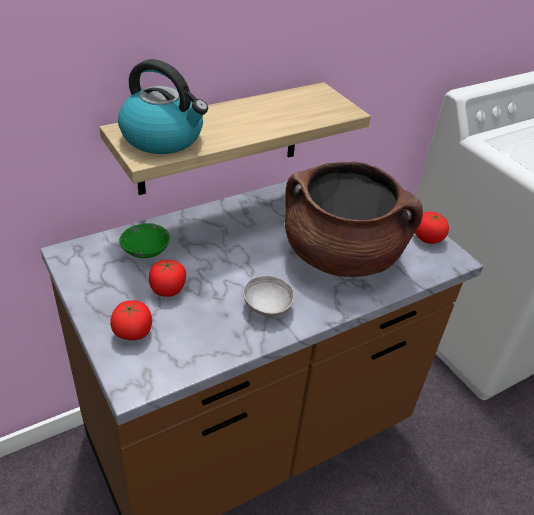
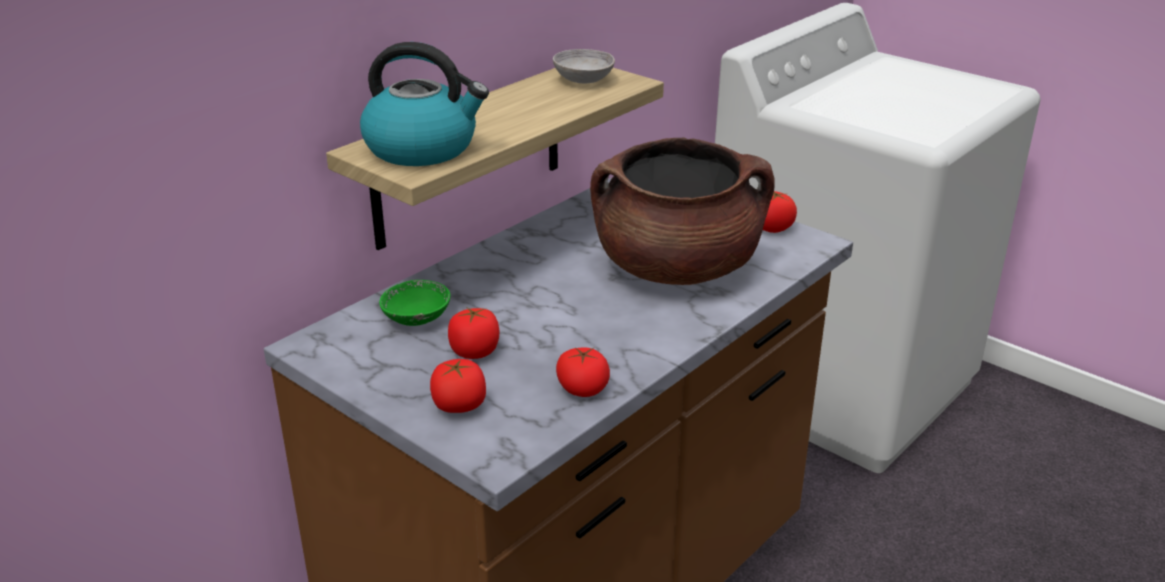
camera: 15 degrees left, 10 degrees down
grey bowl [243,275,295,317] -> grey bowl moved to [553,49,615,84]
none -> tomato [556,347,610,397]

